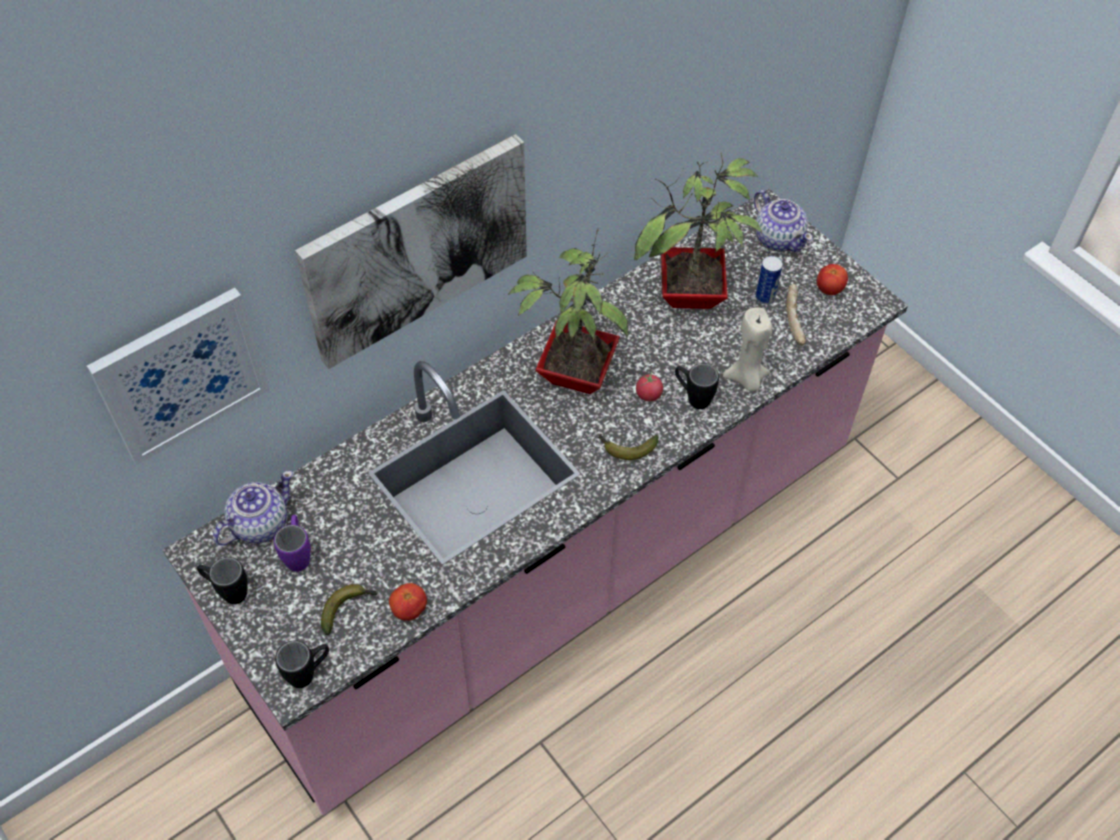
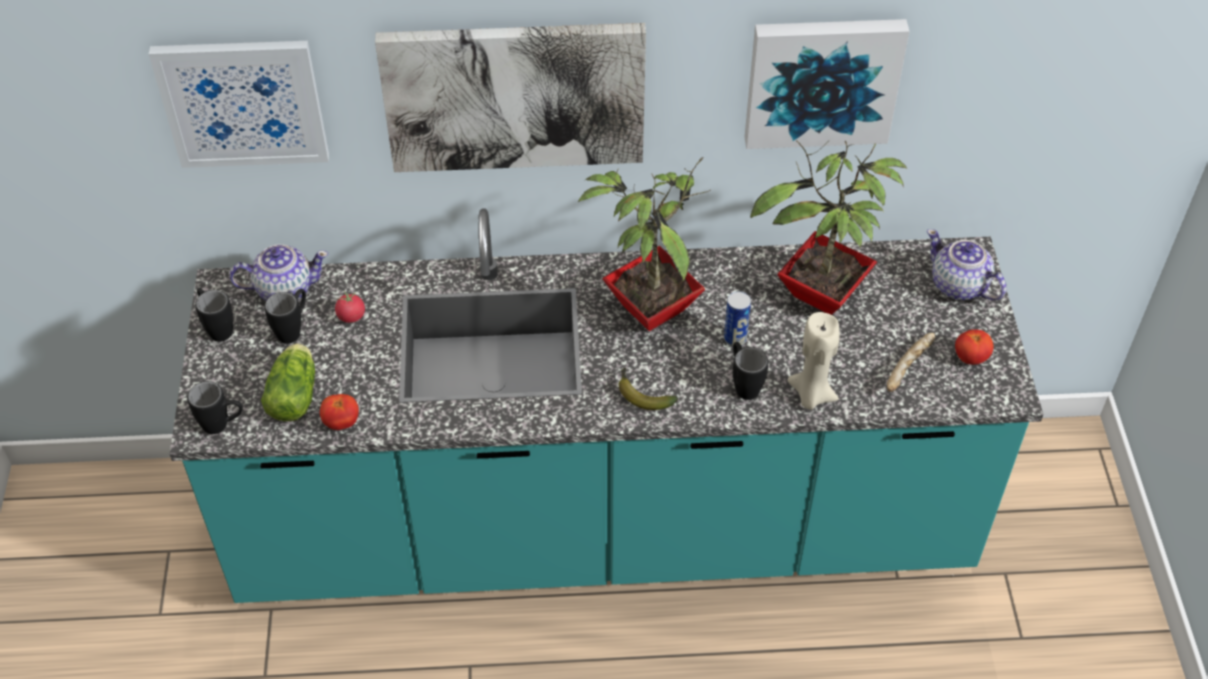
camera: 35 degrees right, 5 degrees down
pink counter [163,189,908,815] -> turquoise counter [170,208,1043,603]
purple mug [274,515,311,572] -> black mug [264,289,306,344]
banana [321,584,378,635] -> lettuce [261,343,315,421]
tomato [636,371,663,401] -> tomato moved to [335,291,365,323]
teapot [754,190,813,252] -> teapot turned 135 degrees clockwise [927,229,1006,301]
can [756,256,783,305] -> can moved to [724,291,751,347]
none -> picture [745,19,910,149]

